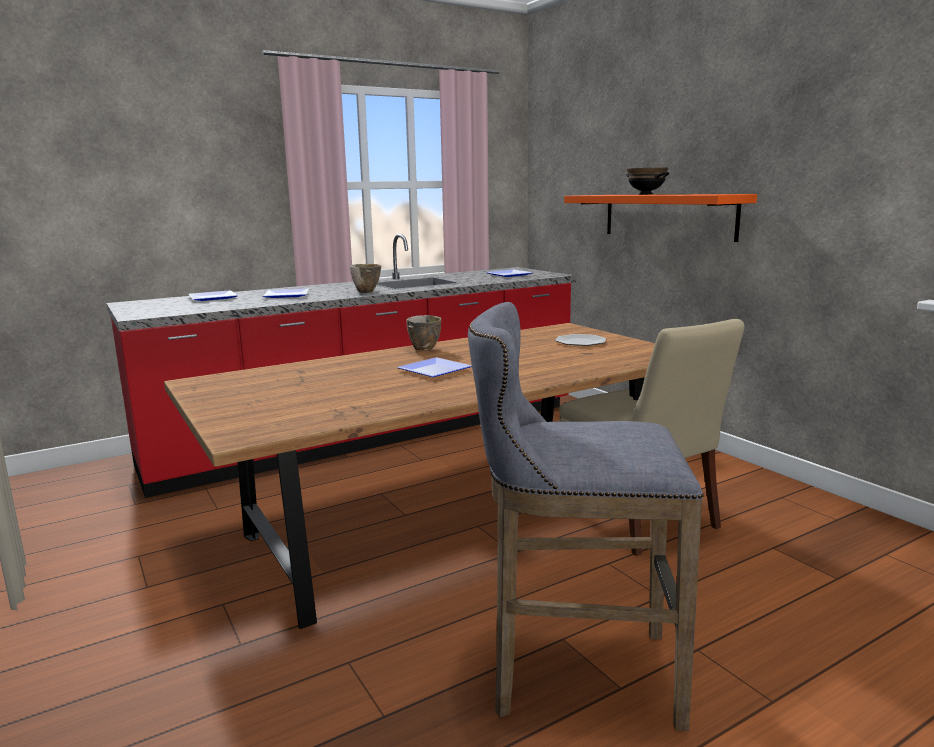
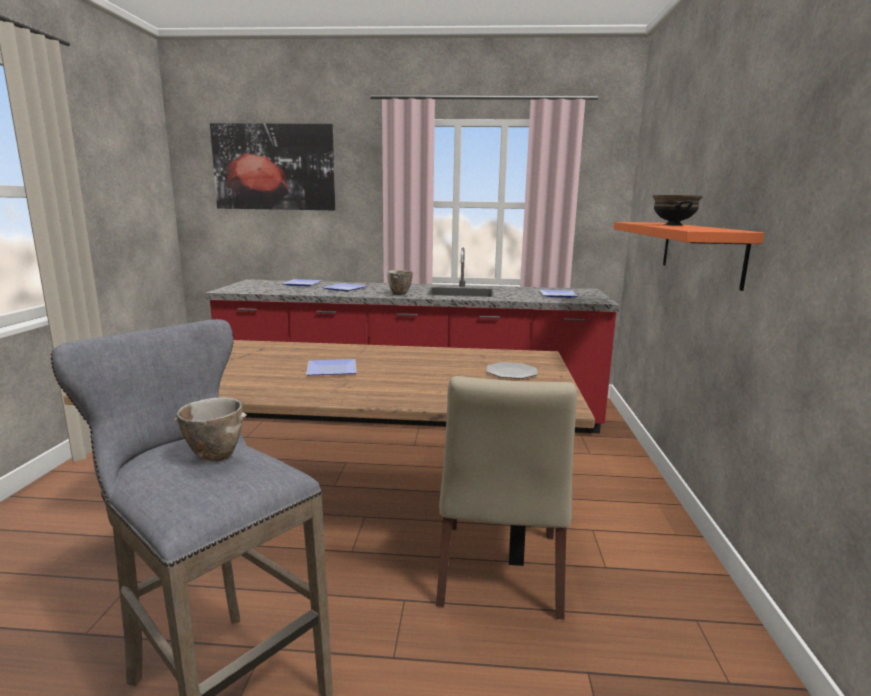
camera: 35 degrees right, 0 degrees up
bowl [406,315,441,350] -> bowl moved to [174,397,247,461]
none -> picture [210,123,335,210]

